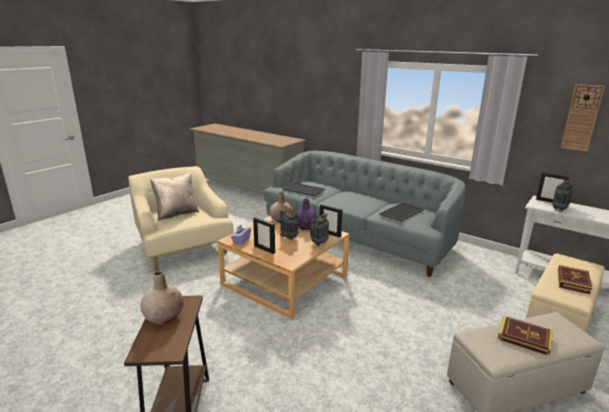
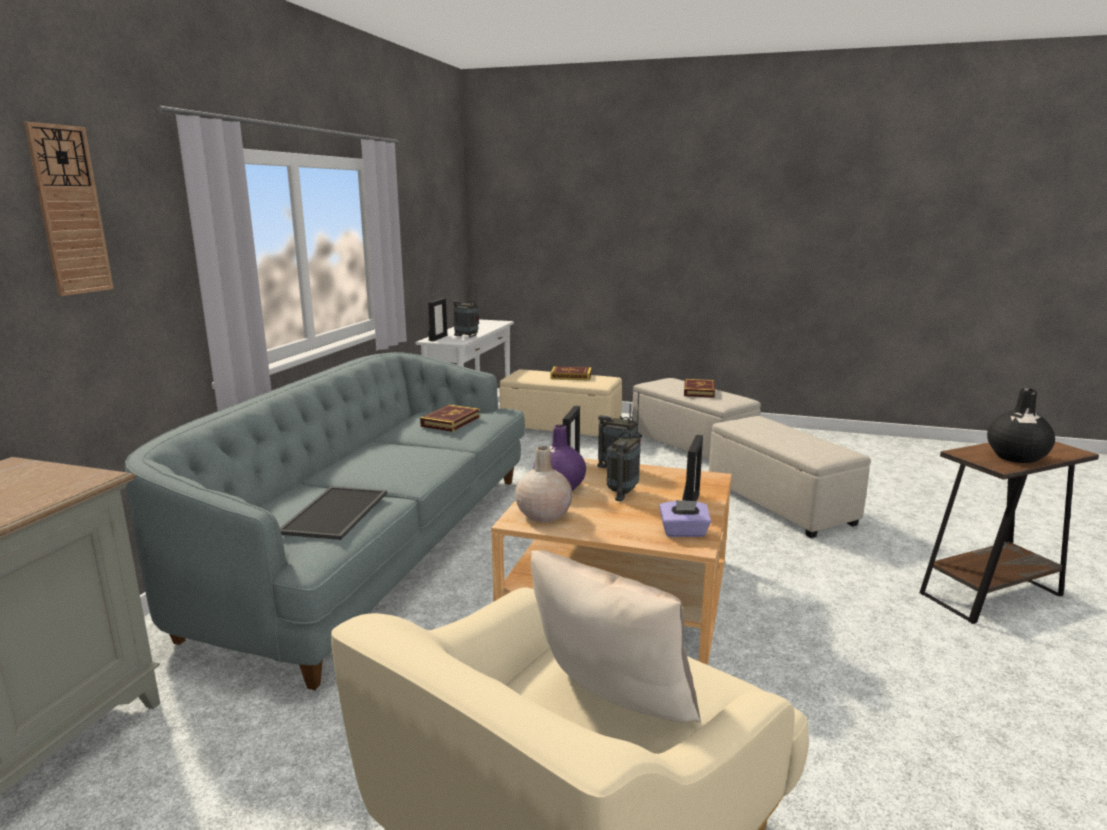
camera: 110 degrees left, 5 degrees down
beige vase [140,271,184,325] -> black vase [987,388,1055,463]
tray [379,202,424,222] -> book [420,405,480,432]
wall clock [561,84,605,151] -> wall clock moved to [24,122,114,296]
none -> beige ottoman [709,416,871,538]

